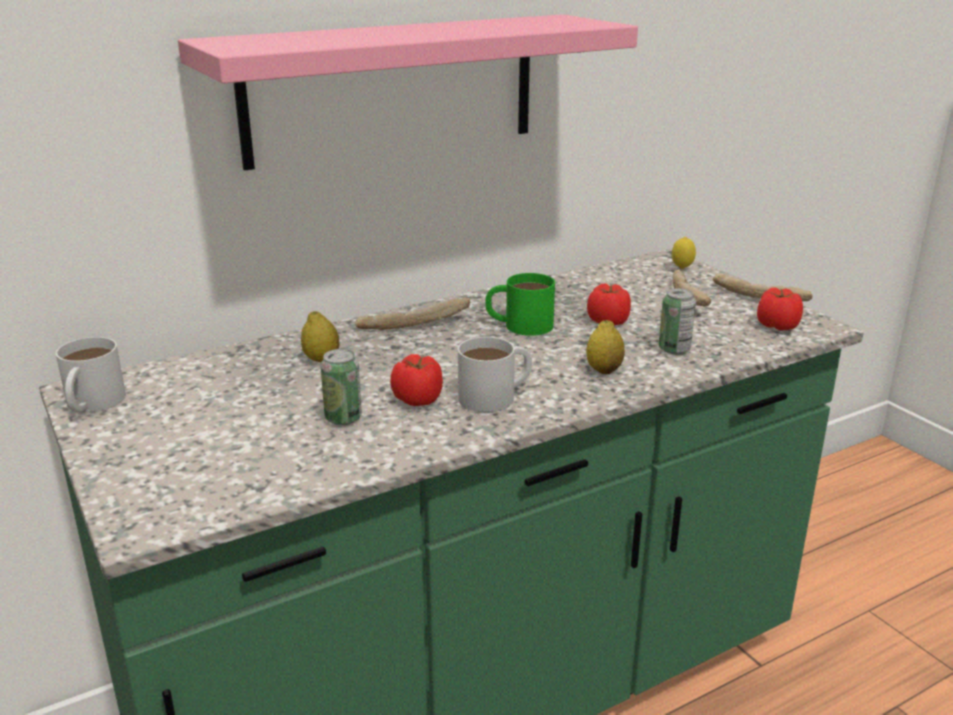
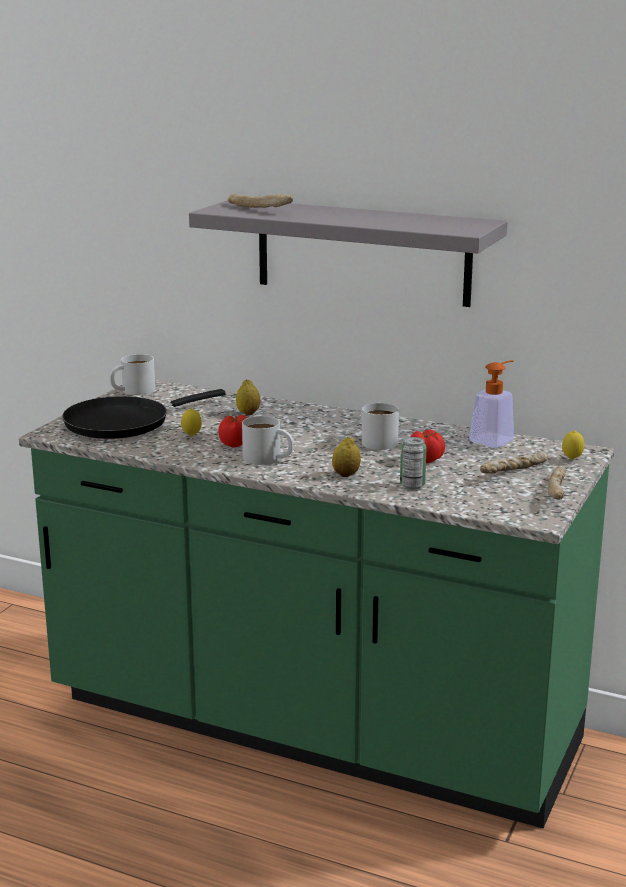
camera: 55 degrees right, 5 degrees down
pink shelf [178,14,638,171] -> grey shelf [189,200,507,307]
can [320,349,362,425] -> lemon [181,408,202,436]
bread [355,297,470,330] -> bread moved to [228,194,293,208]
green mug [485,273,555,336] -> white mug [361,403,399,450]
tomato [757,288,803,331] -> none
none -> black frying pan [62,389,226,439]
none -> soap dispenser [469,360,514,448]

